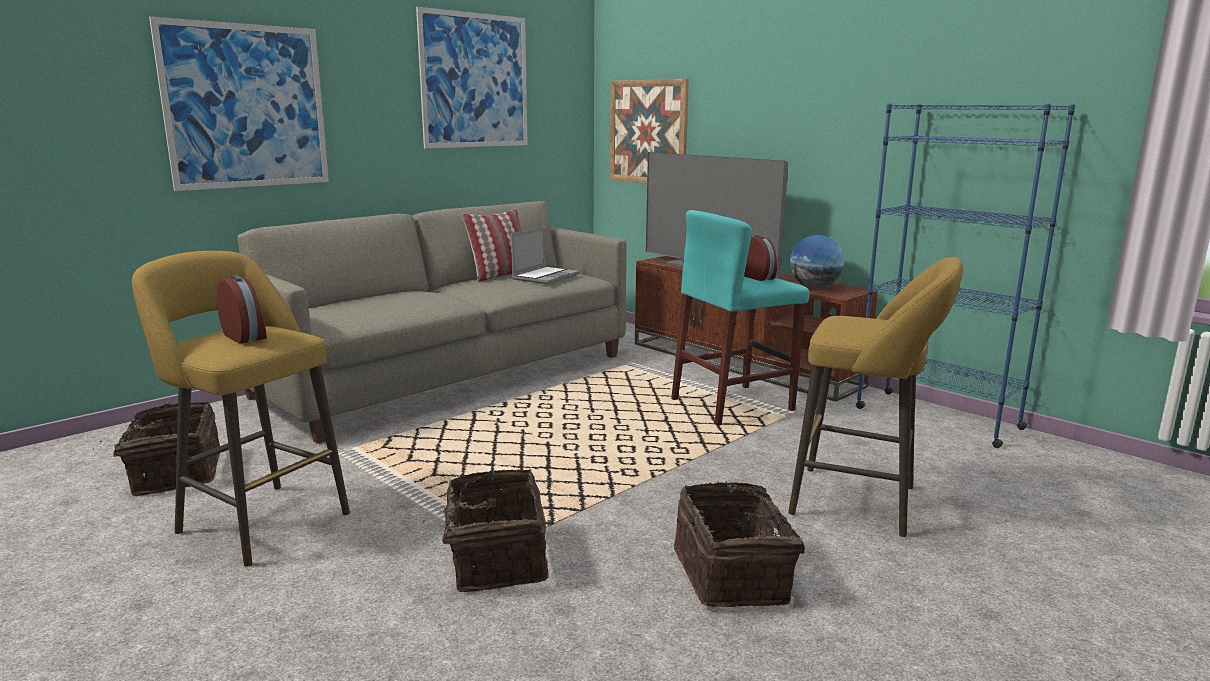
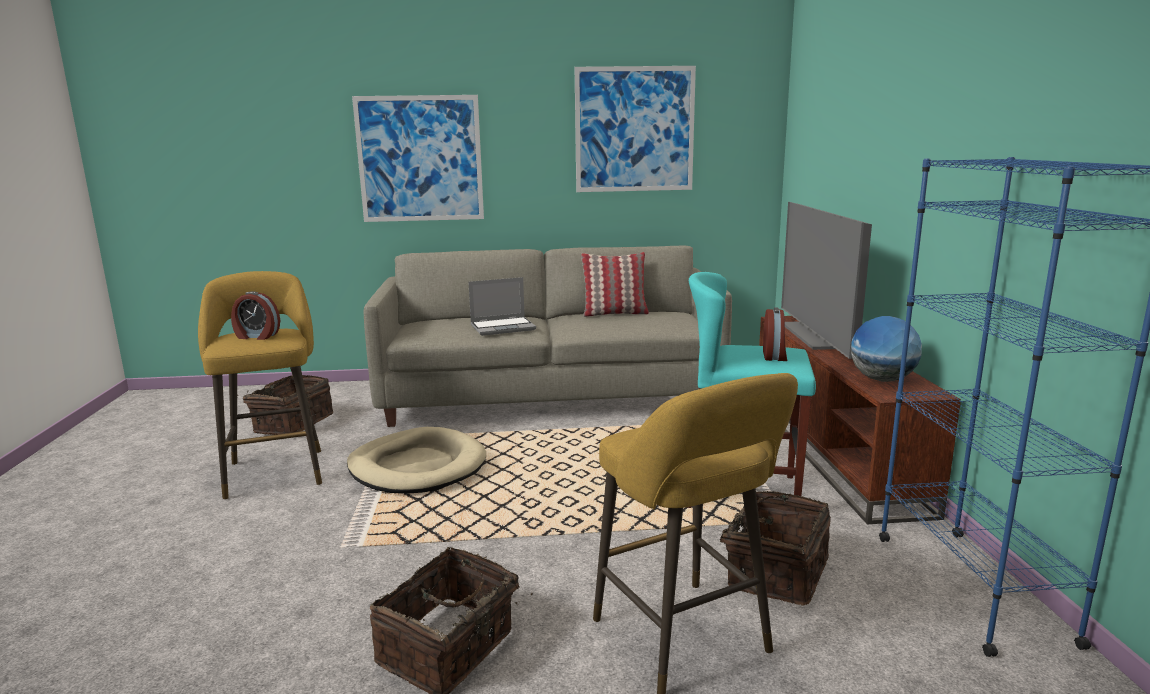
camera: 40 degrees right, 0 degrees up
alarm clock [217,275,267,343] -> alarm clock turned 105 degrees clockwise [231,291,280,340]
basket [422,469,549,593] -> basket moved to [704,491,831,606]
laptop [511,226,579,284] -> laptop moved to [468,277,536,336]
picture [610,79,689,183] -> none
none -> beige dog bed [347,427,486,494]

